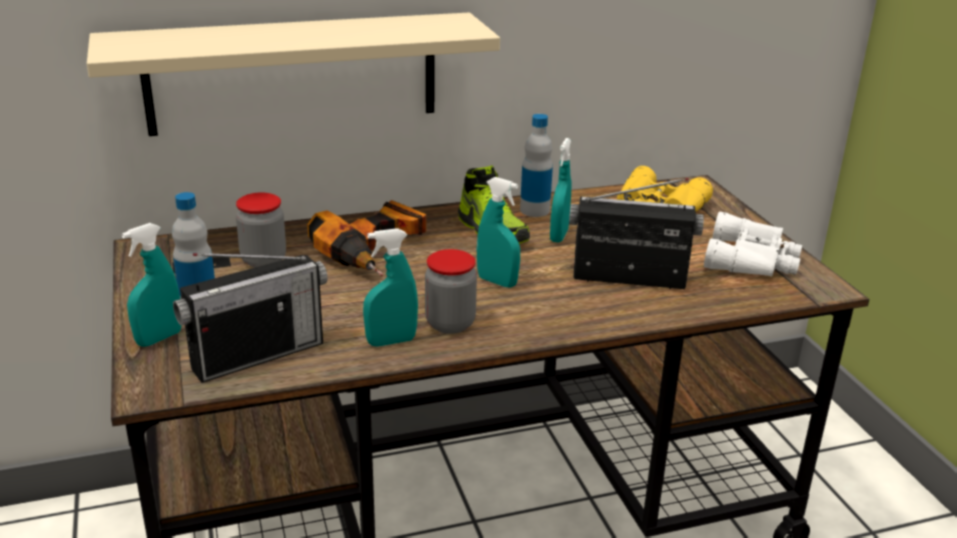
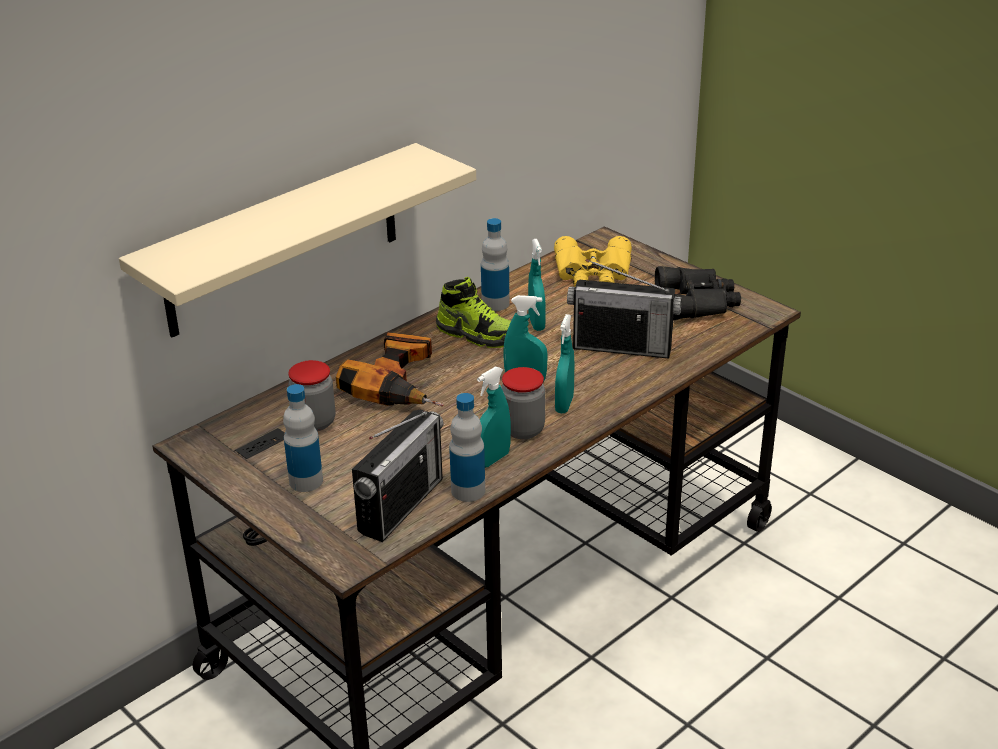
camera: 25 degrees left, 5 degrees up
turquoise spray bottle [122,223,182,347] -> turquoise spray bottle moved to [555,314,574,413]
radio [569,178,704,289] -> radio turned 150 degrees counterclockwise [567,259,682,358]
white binoculars [704,211,802,277] -> black binoculars [655,266,741,320]
none -> bottle [449,393,485,502]

